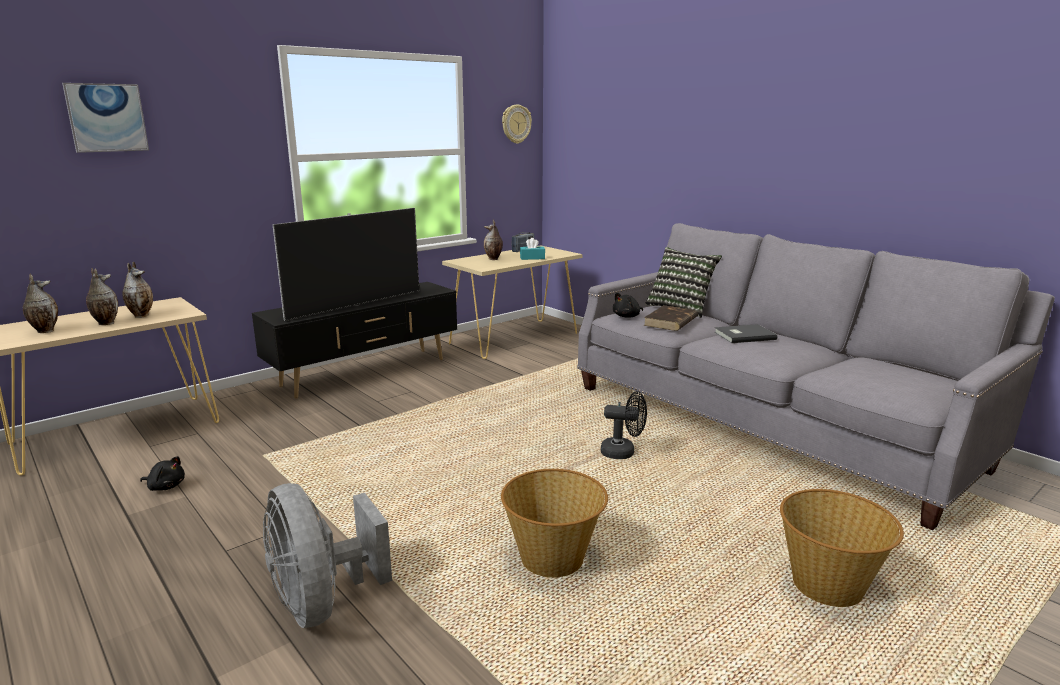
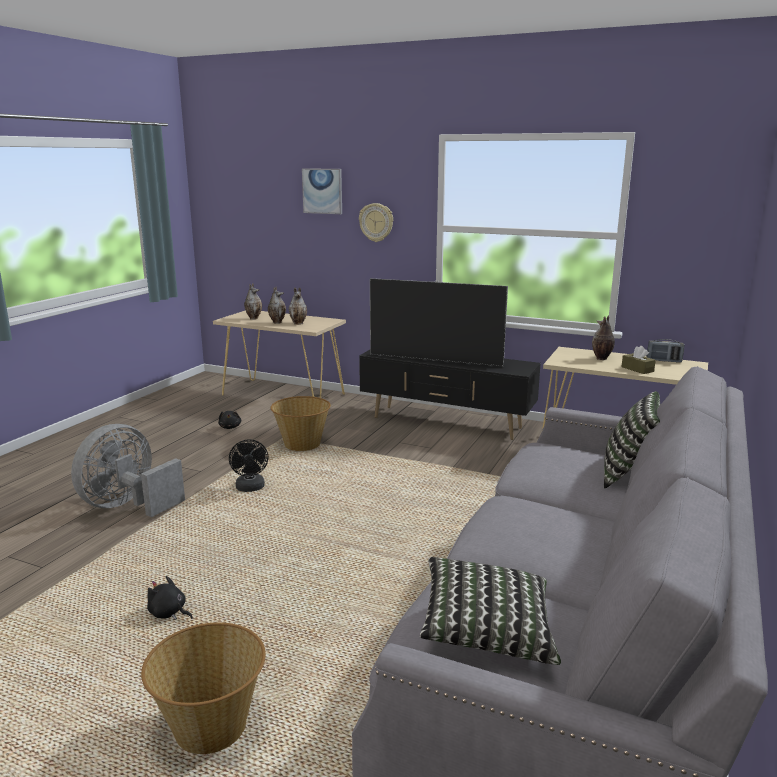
camera: 65 degrees right, 0 degrees up
basket [501,469,608,578] -> basket moved to [271,396,331,451]
wall clock [502,105,532,144] -> wall clock moved to [359,203,393,242]
turquoise tissue box [520,238,545,260] -> brown tissue box [622,346,656,374]
black fan [601,391,647,459] -> black fan moved to [229,440,268,492]
black plush toy [613,292,643,318] -> black plush toy moved to [147,576,193,620]
brown book [643,305,698,331] -> none
grey book [714,324,777,343] -> none
none -> pillow [420,557,561,665]

